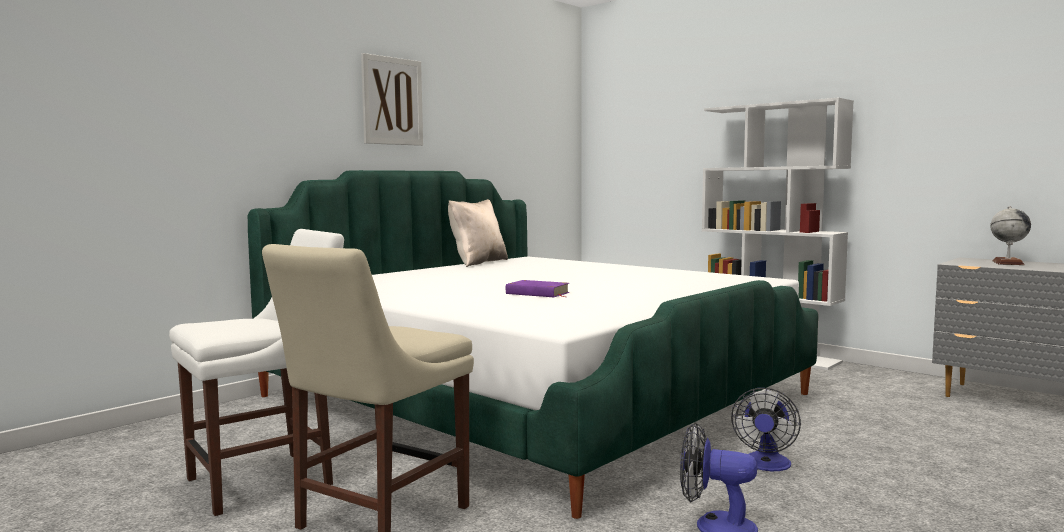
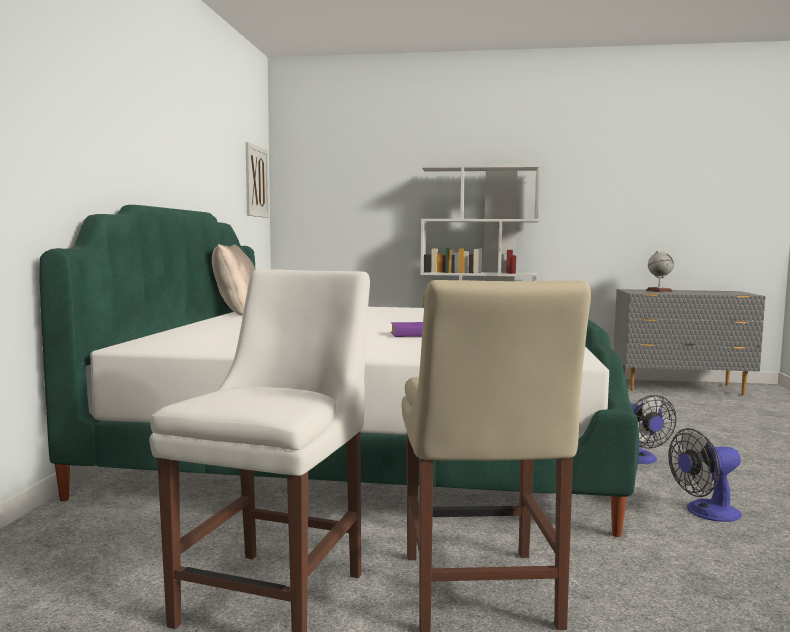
camera: 35 degrees left, 0 degrees up
picture [361,53,423,146] -> picture moved to [246,142,269,218]

